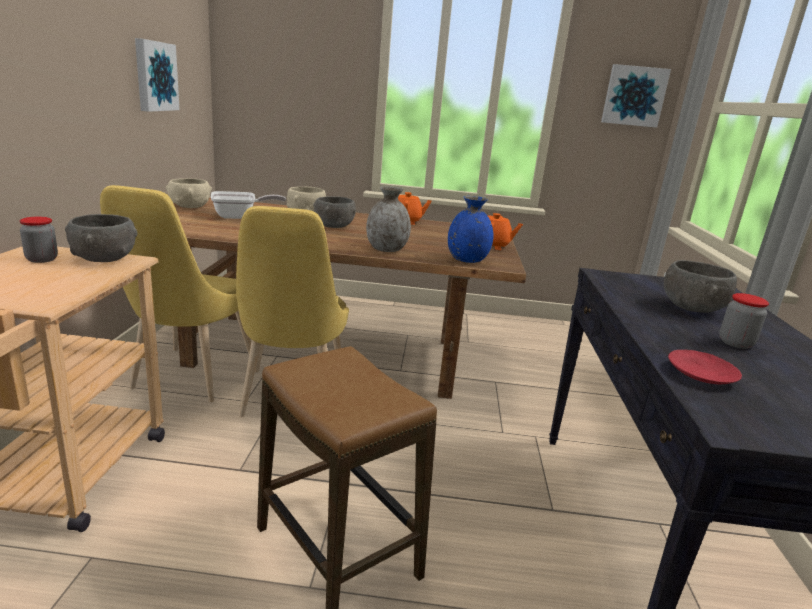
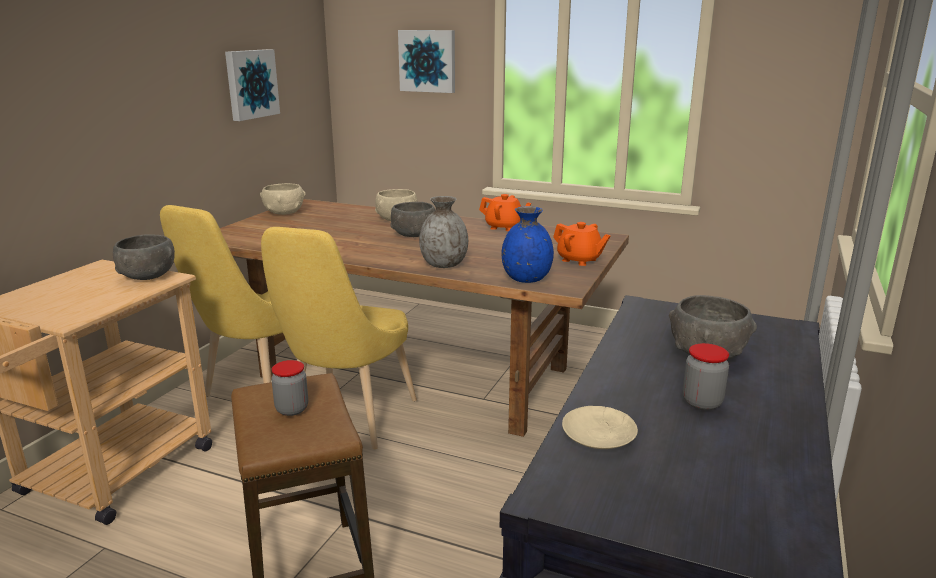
camera: 20 degrees right, 0 degrees up
jar [19,217,58,263] -> jar moved to [271,360,308,416]
frying pan [211,191,286,219] -> none
picture [601,64,671,128] -> picture moved to [398,30,455,93]
red plate [668,350,742,384] -> beige plate [562,406,638,449]

